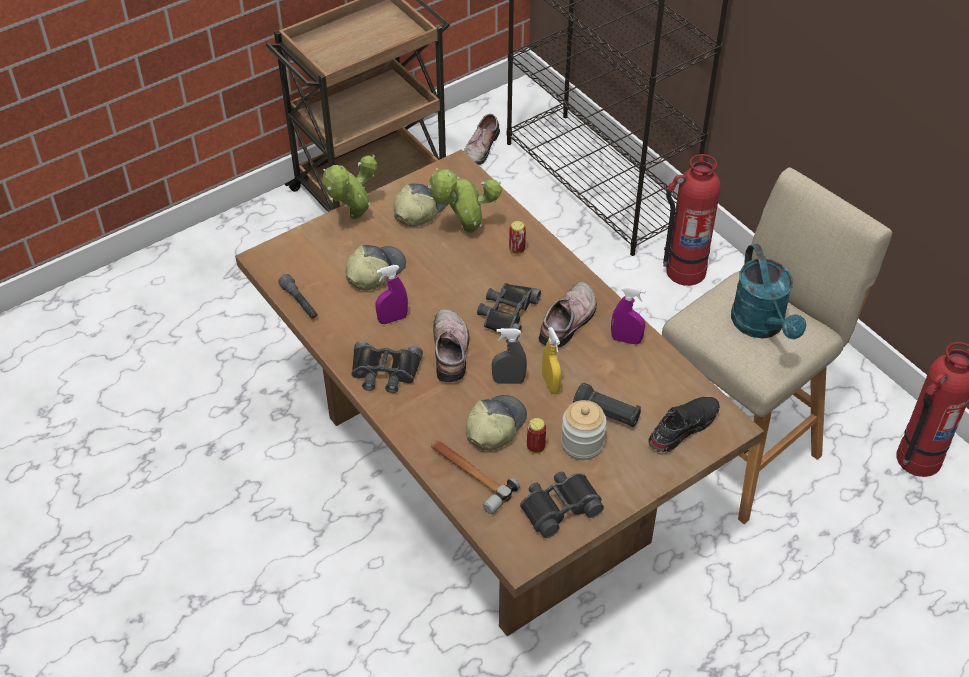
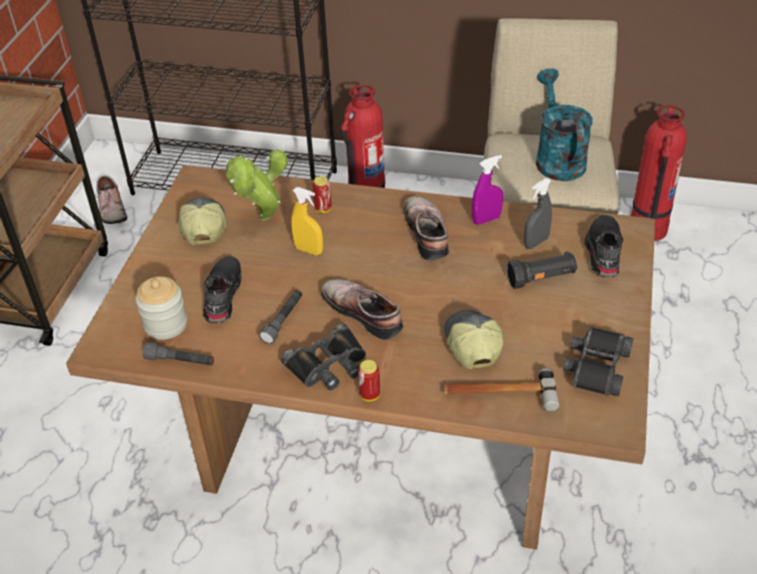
camera: 40 degrees left, 5 degrees down
potted plant [323,155,377,220] -> none
cap [346,245,406,291] -> black shoe [203,256,241,323]
purple spray bottle [376,265,408,324] -> grey flashlight [259,290,302,344]
black binoculars [477,283,541,339] -> none
grey spray bottle [492,328,527,384] -> grey spray bottle moved to [524,178,552,249]
can [527,418,546,454] -> can moved to [358,360,380,401]
yellow spray bottle [542,327,561,394] -> yellow spray bottle moved to [291,187,323,255]
jar [561,400,606,460] -> jar moved to [136,276,187,340]
turquoise watering can [731,244,806,339] -> turquoise watering can turned 135 degrees counterclockwise [536,69,593,181]

